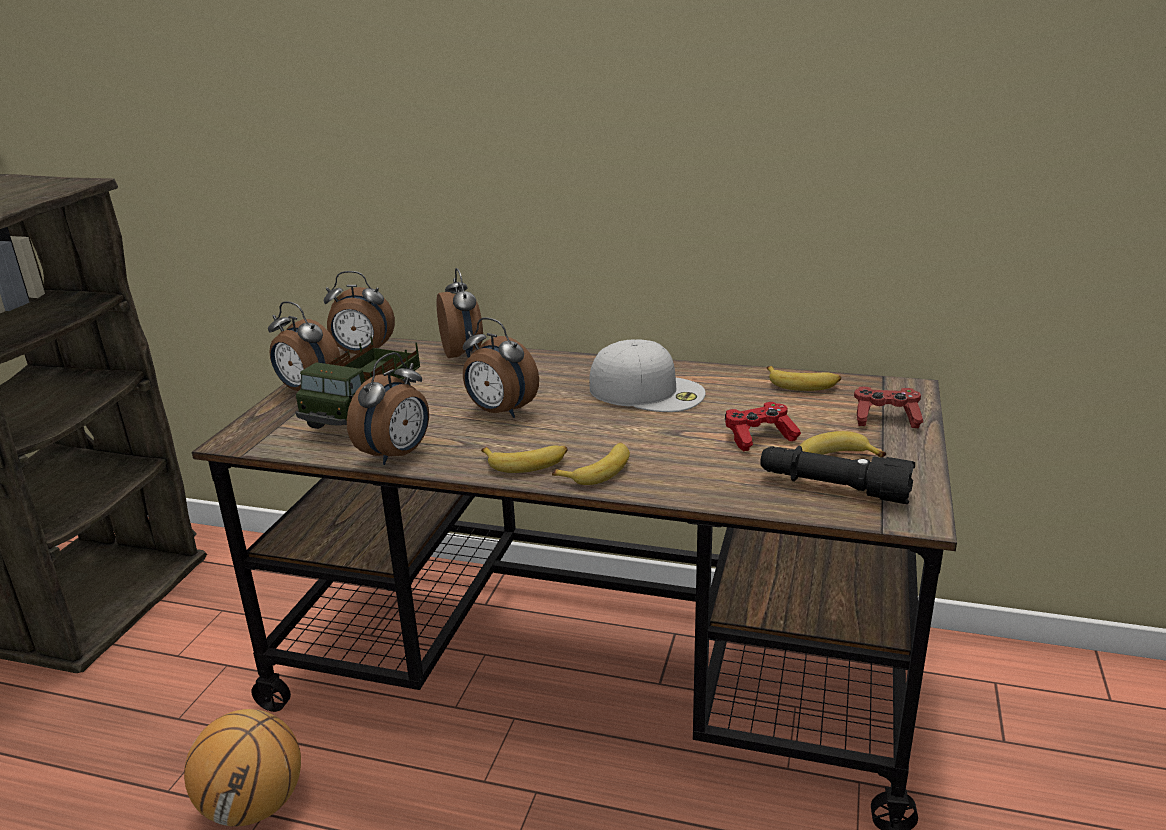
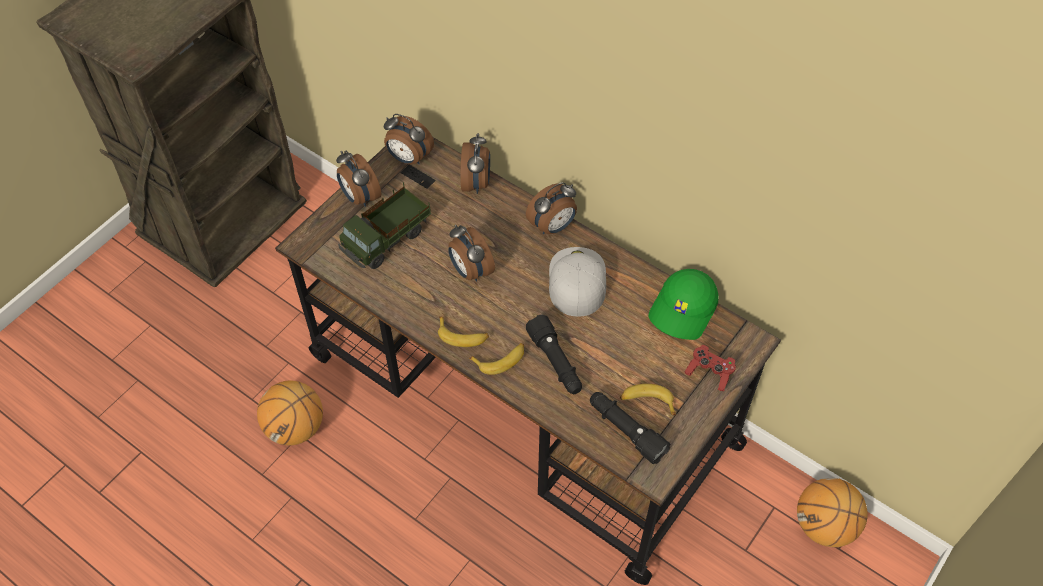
camera: 20 degrees right, 30 degrees up
alarm clock [347,352,429,465] -> alarm clock moved to [526,182,577,234]
white cap [589,340,706,412] -> white cap turned 135 degrees counterclockwise [549,247,606,317]
red game controller [725,402,801,451] -> none
banana [767,366,841,391] -> green cap [648,269,719,340]
none -> black flashlight [526,314,582,394]
none -> basketball [797,478,868,547]

